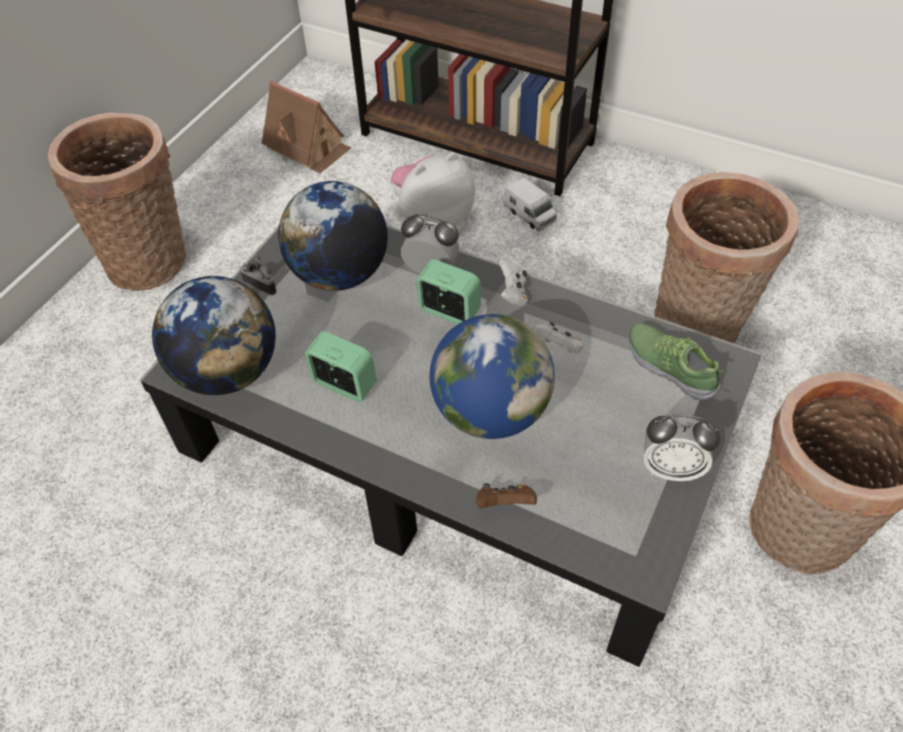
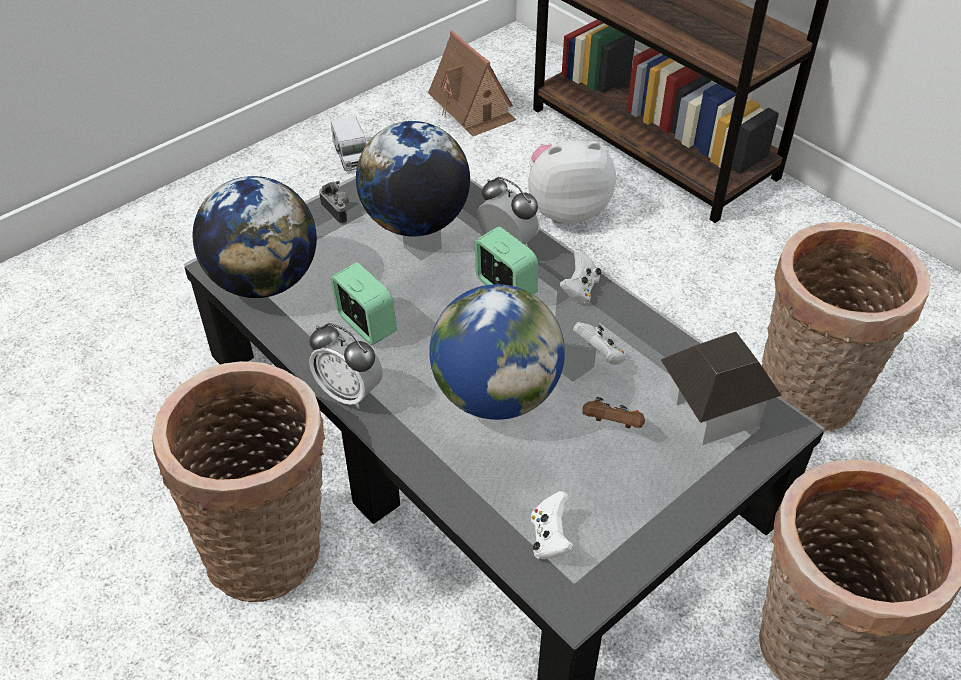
camera: 20 degrees right, 5 degrees down
basket [48,113,186,291] -> basket moved to [152,361,325,602]
brown game controller [476,483,537,509] -> brown game controller moved to [582,397,645,429]
toy truck [505,177,557,231] -> toy truck moved to [331,116,369,171]
shoe [629,323,724,401] -> toy house [661,332,782,445]
alarm clock [644,415,720,481] -> alarm clock moved to [309,323,383,409]
none -> white game controller [531,491,574,559]

